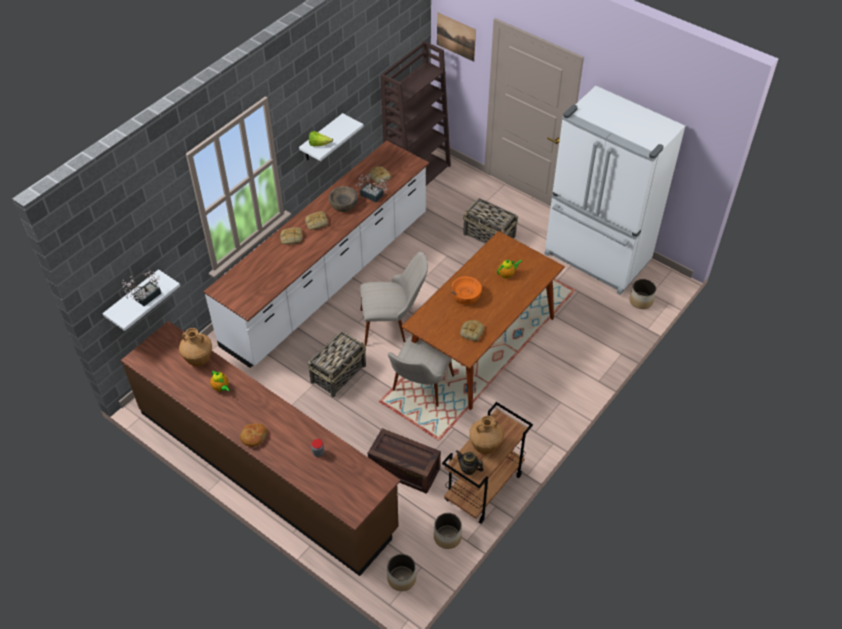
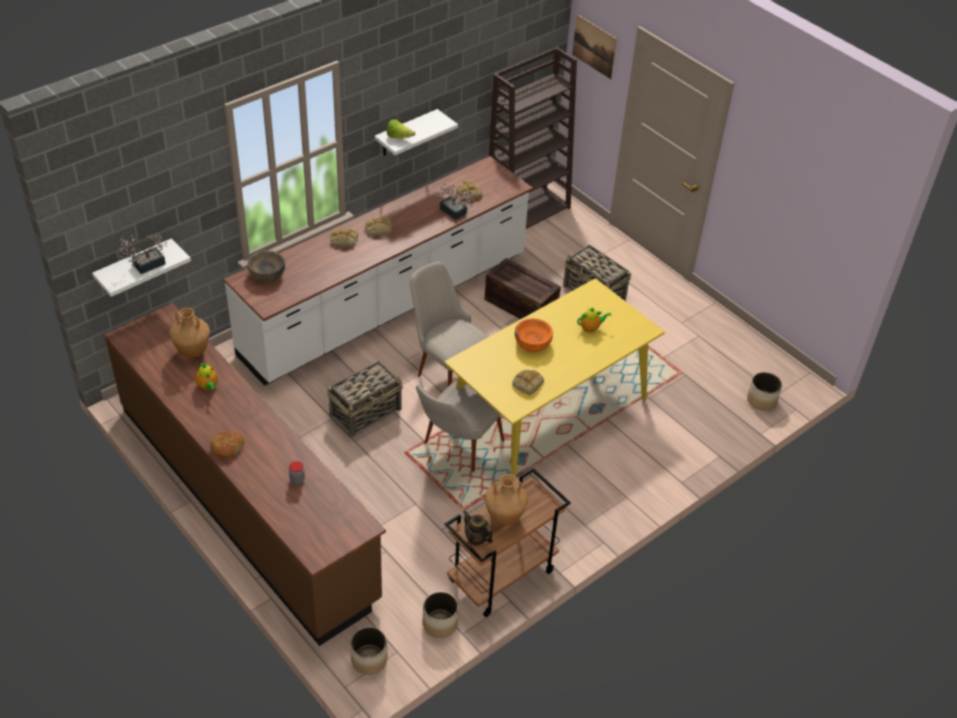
camera: 10 degrees right, 5 degrees down
brown bowl [329,186,358,212] -> brown bowl moved to [248,250,285,283]
beige chair [360,251,428,346] -> beige chair turned 135 degrees counterclockwise [410,262,489,386]
crate [368,428,441,494] -> crate moved to [484,258,561,319]
brown dining table [401,231,565,410] -> yellow dining table [444,278,665,478]
white fridge [544,86,685,295] -> none

